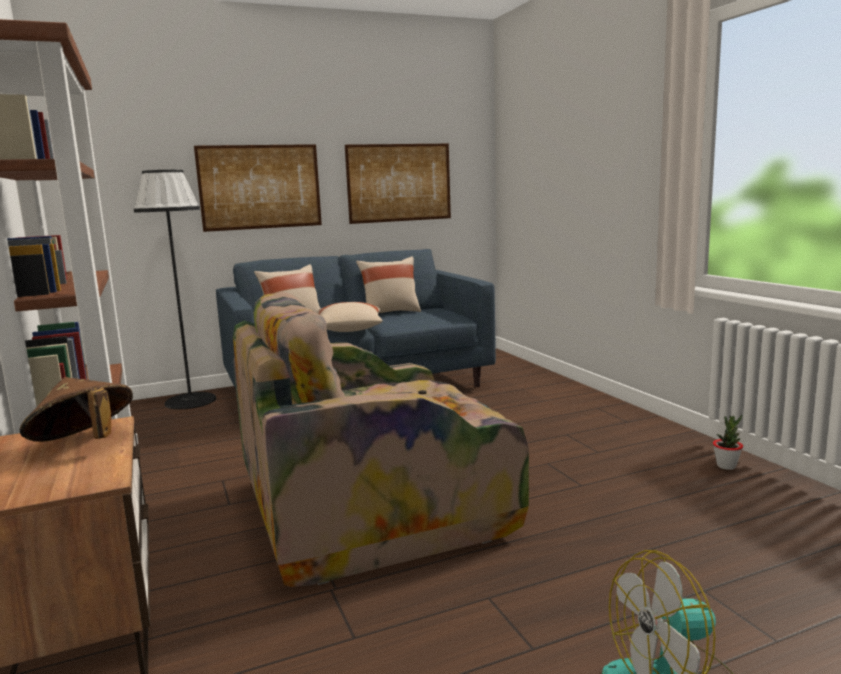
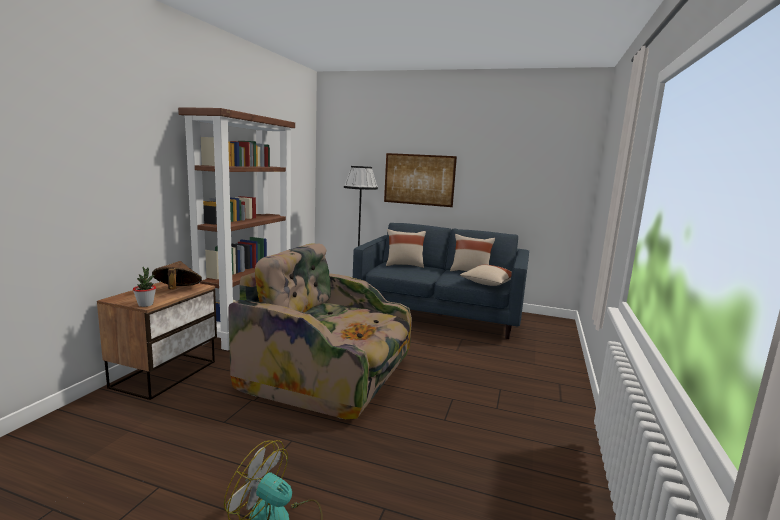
camera: 40 degrees right, 0 degrees up
beige pillow [316,302,383,332] -> beige pillow moved to [460,265,512,286]
picture [345,144,451,224] -> none
potted plant [713,415,743,470] -> potted plant moved to [133,267,156,307]

